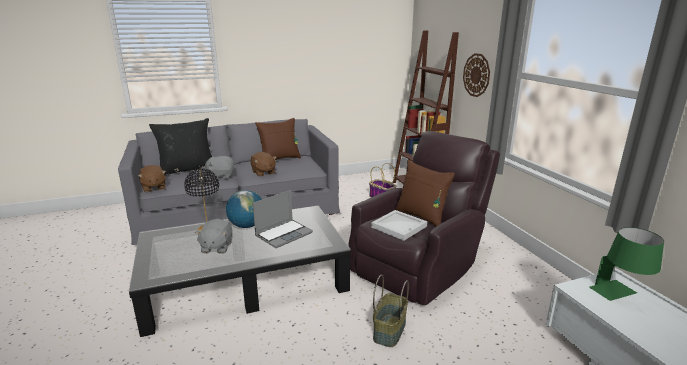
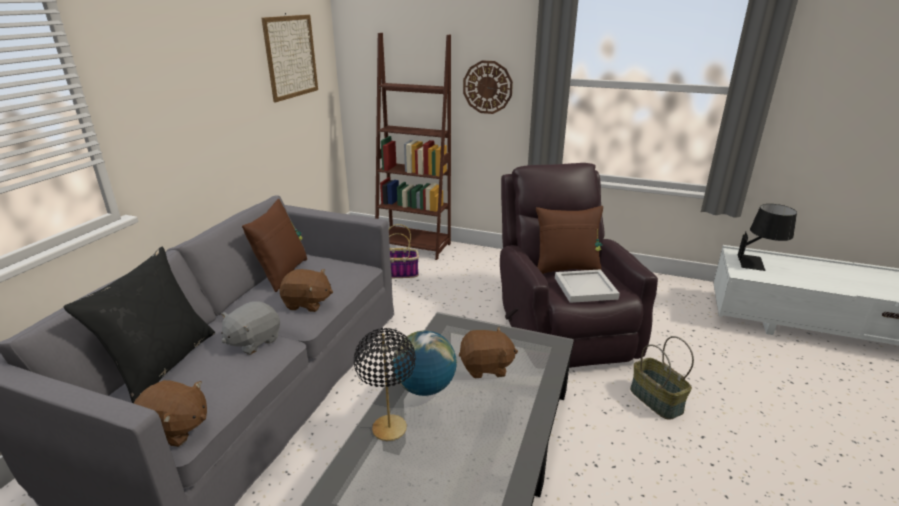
camera: 50 degrees left, 5 degrees up
grey plush toy [195,219,232,254] -> none
laptop [253,190,313,248] -> brown plush toy [459,327,518,378]
green table lamp [589,227,664,301] -> black table lamp [738,204,797,271]
none -> picture [261,13,318,102]

